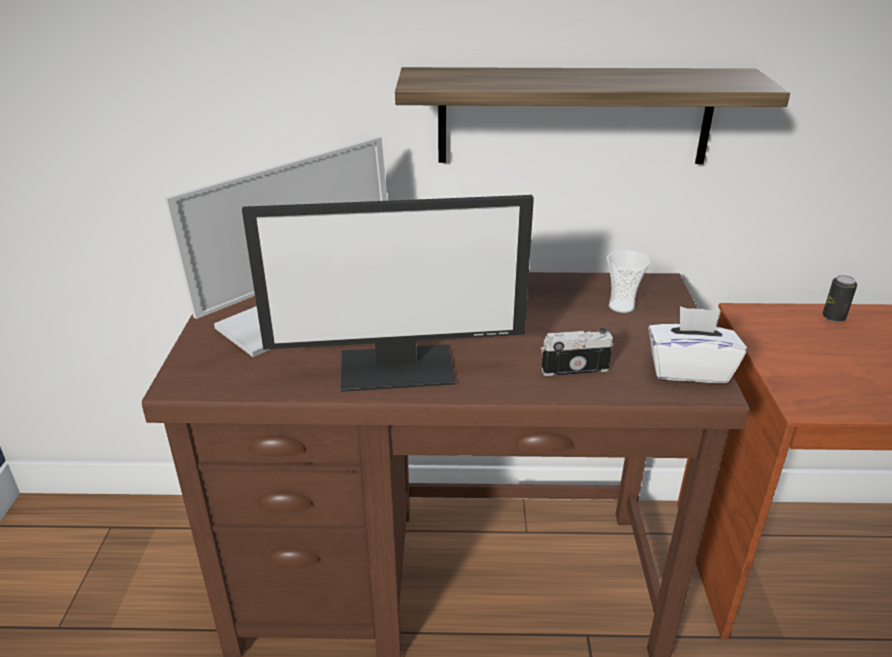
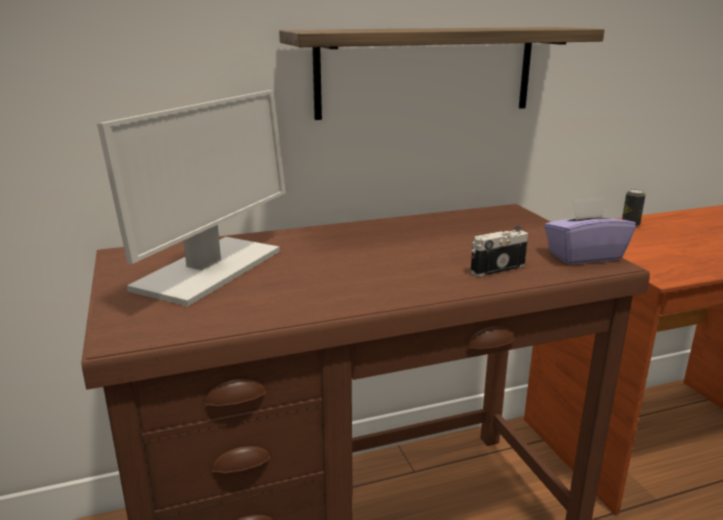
camera: 20 degrees left, 10 degrees down
monitor [242,195,534,392] -> none
cup [607,250,650,313] -> none
white tissue box [648,307,747,383] -> purple tissue box [544,198,636,264]

